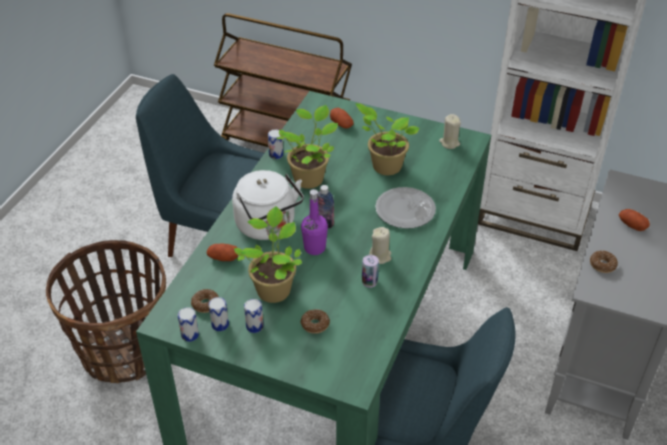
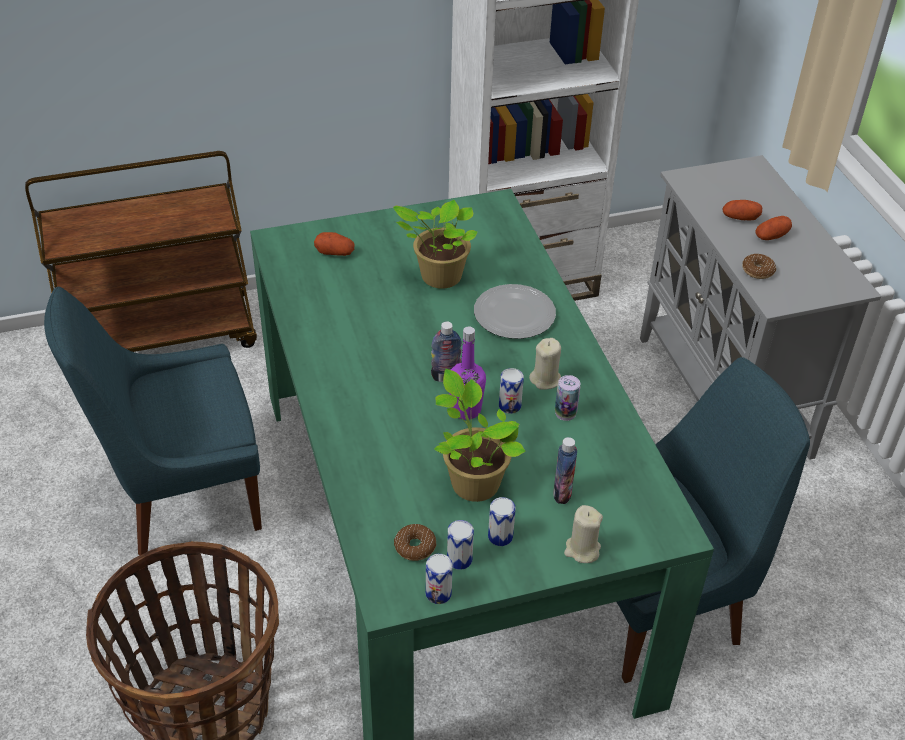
camera: 40 degrees left, 0 degrees up
potato [207,244,238,261] -> potato moved to [755,216,792,240]
white kettle [232,170,304,240] -> none
can [268,129,283,159] -> can moved to [499,368,524,414]
potted plant [276,105,338,189] -> none
donut [300,309,330,334] -> bottle [553,437,577,504]
beige candle [439,114,461,149] -> beige candle moved to [564,505,603,563]

